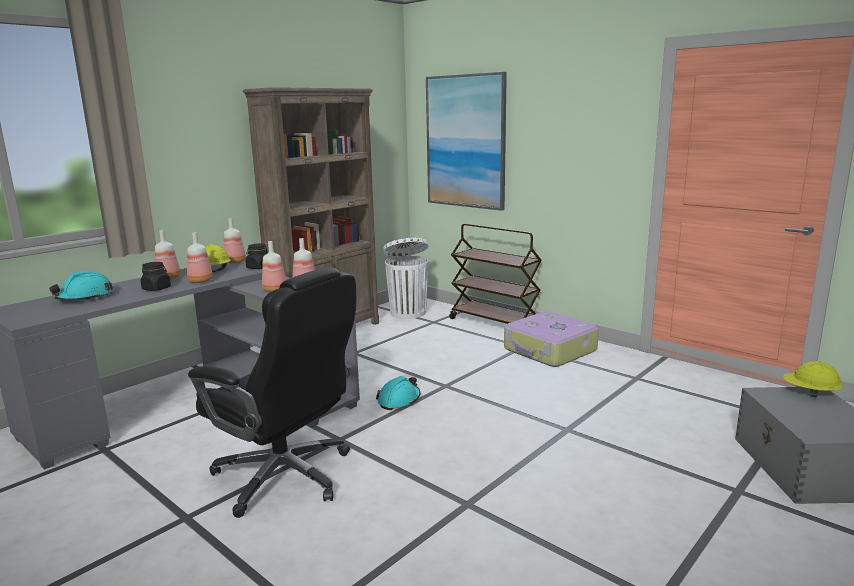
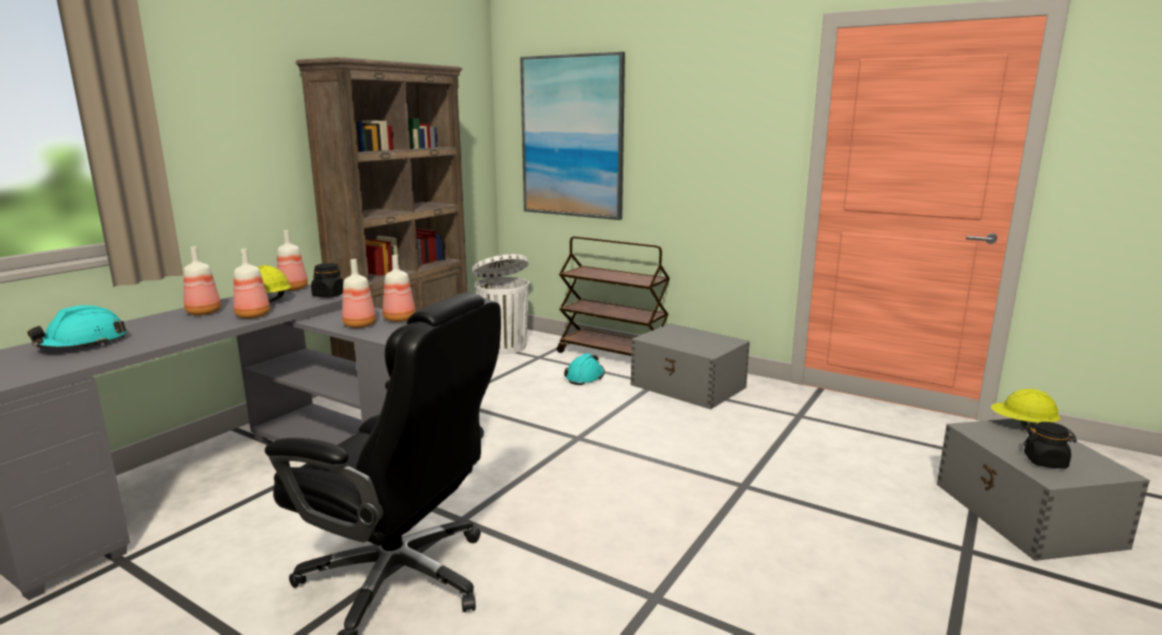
camera: 10 degrees left, 0 degrees up
black jar [141,262,171,291] -> black jar moved to [1024,422,1077,469]
turquoise hard hat [376,376,420,410] -> turquoise hard hat moved to [564,353,605,385]
suitcase [504,311,599,367] -> grey storage box [631,323,750,409]

